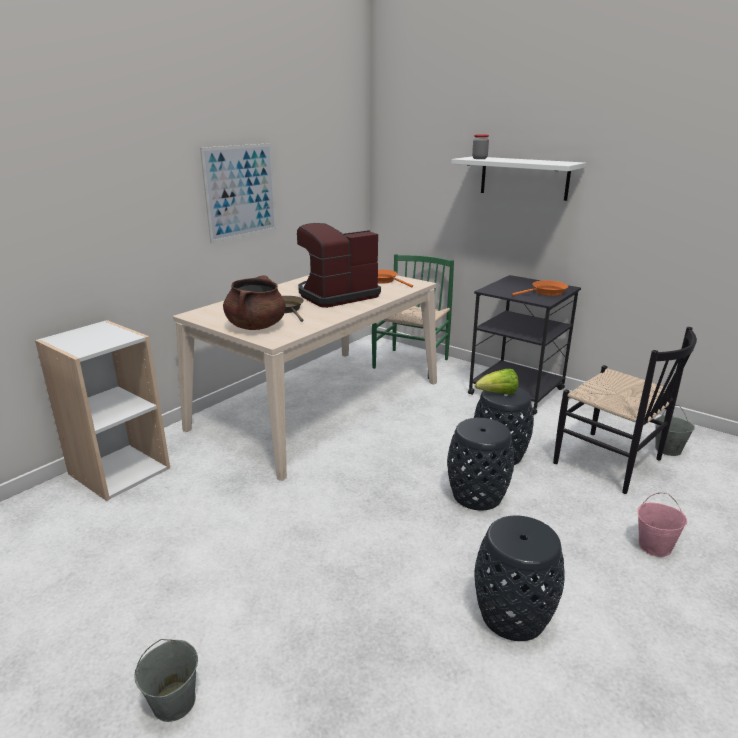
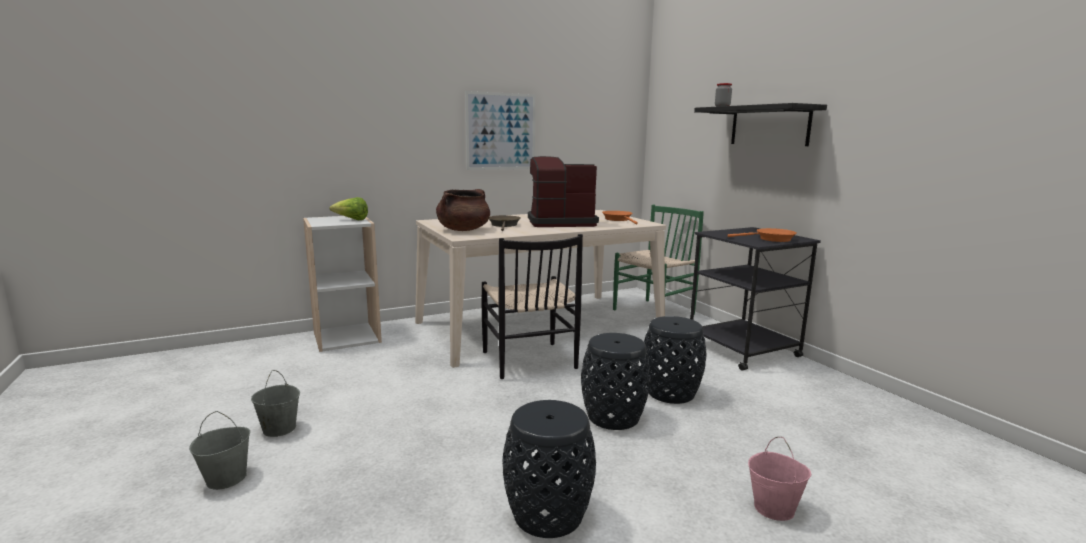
camera: 25 degrees right, 10 degrees down
white shelf [451,156,586,201] -> black shelf [694,103,827,146]
lettuce [475,369,518,394] -> lettuce moved to [329,197,368,220]
black chair [553,327,697,494] -> black chair moved to [482,234,583,379]
grey bucket [655,405,695,456] -> grey bucket moved to [251,370,300,437]

